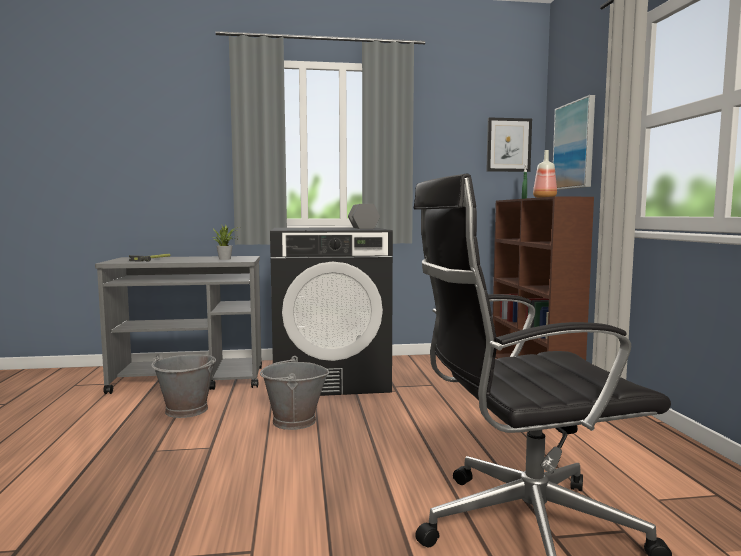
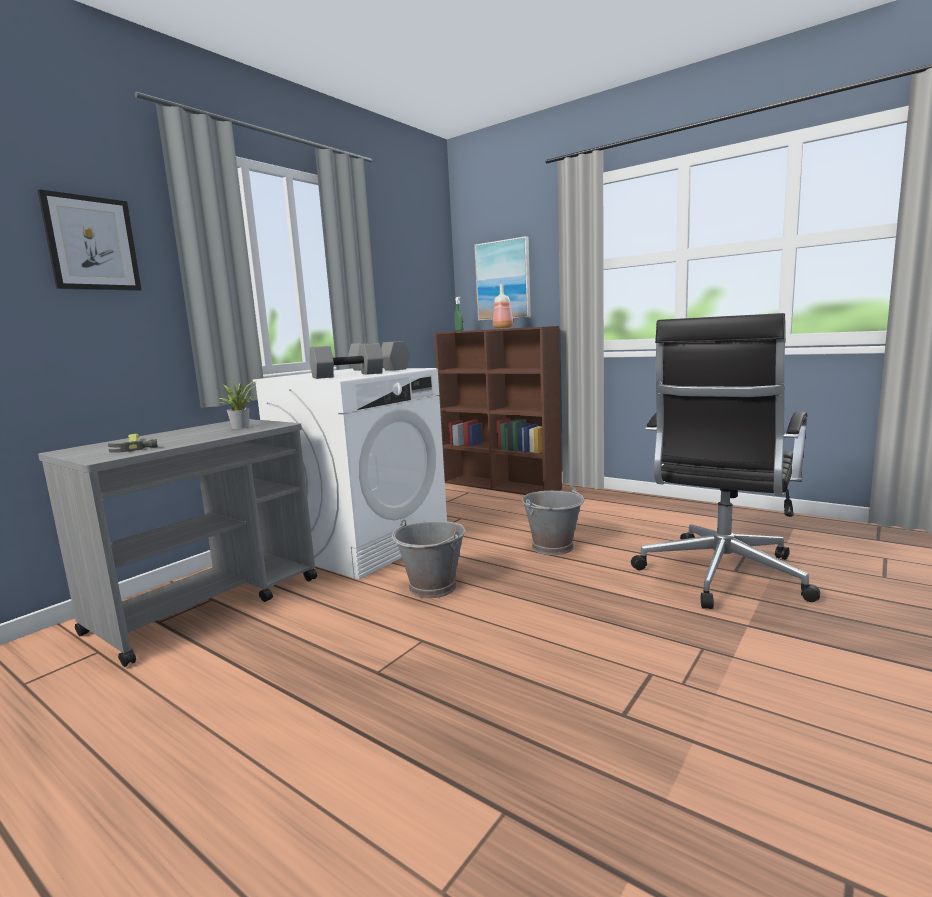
camera: 45 degrees left, 5 degrees up
grey bucket [151,354,216,418] -> grey bucket moved to [522,487,584,555]
black washing machine [270,227,393,396] -> white washing machine [253,368,447,580]
picture [486,117,532,172] -> picture moved to [37,189,141,291]
none -> grey dumbbell [309,343,383,379]

